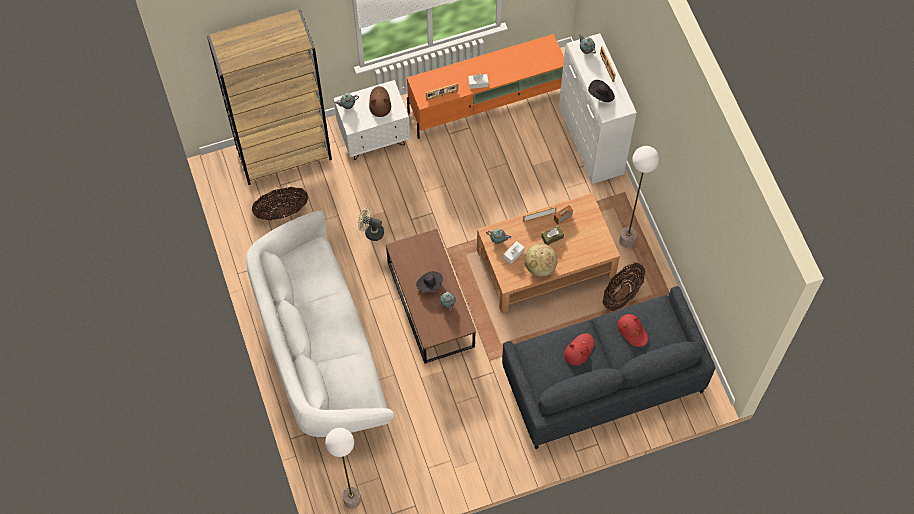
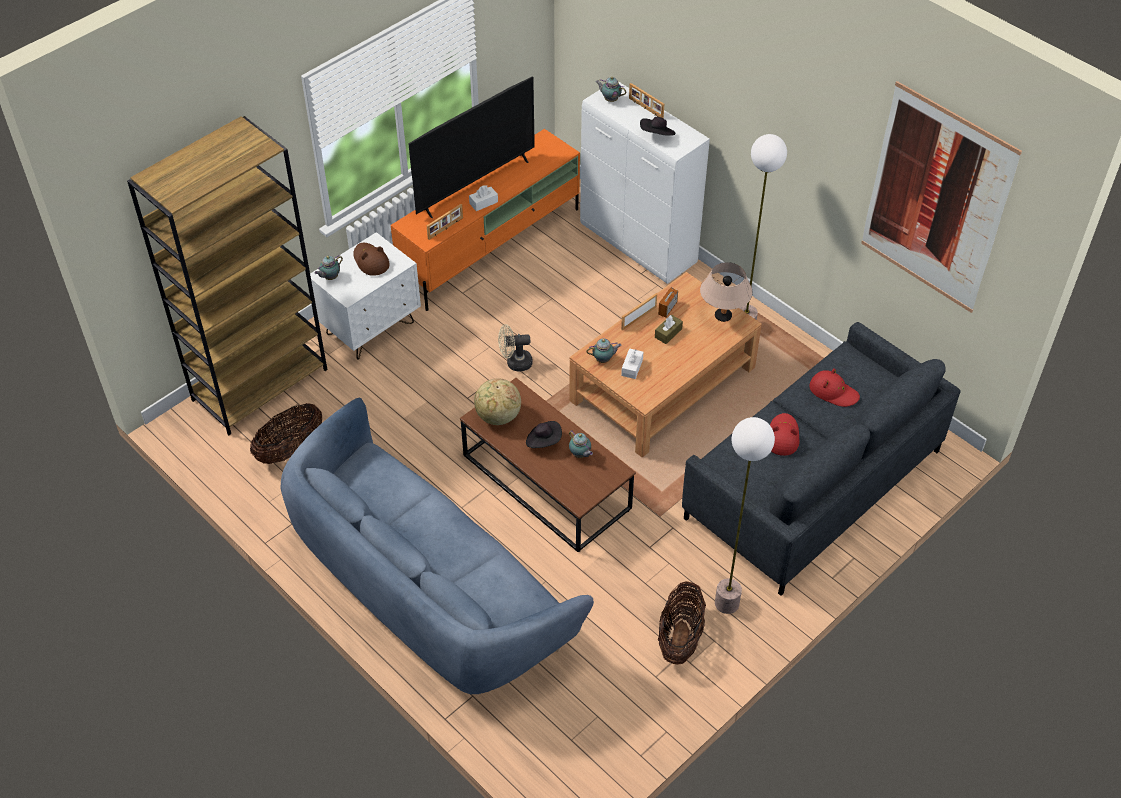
camera: 25 degrees left, 15 degrees down
white sofa [246,210,394,437] -> blue sofa [280,397,594,694]
floor lamp [325,428,361,509] -> floor lamp moved to [715,417,775,614]
beige fan [358,207,384,241] -> beige fan moved to [498,324,533,371]
globe [524,243,558,277] -> globe moved to [474,379,521,425]
basket [603,263,645,311] -> basket moved to [658,581,706,665]
none -> television [408,77,535,218]
none -> beige table lamp [700,262,753,322]
none -> picture [861,81,1022,313]

